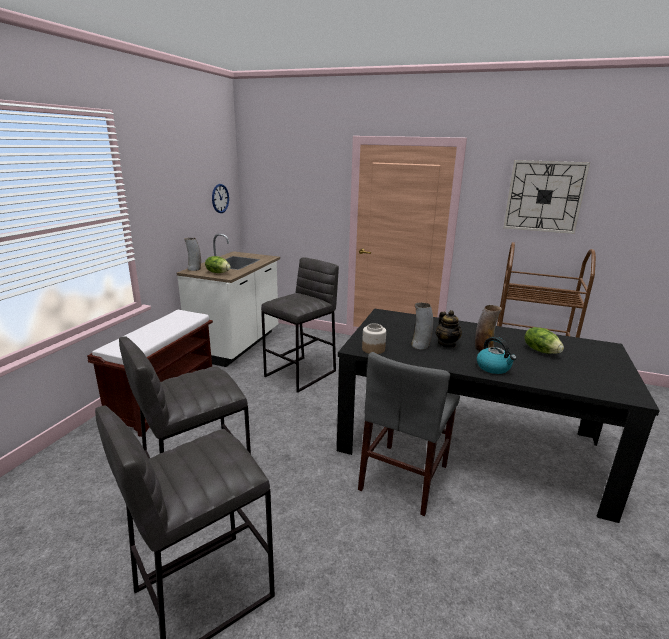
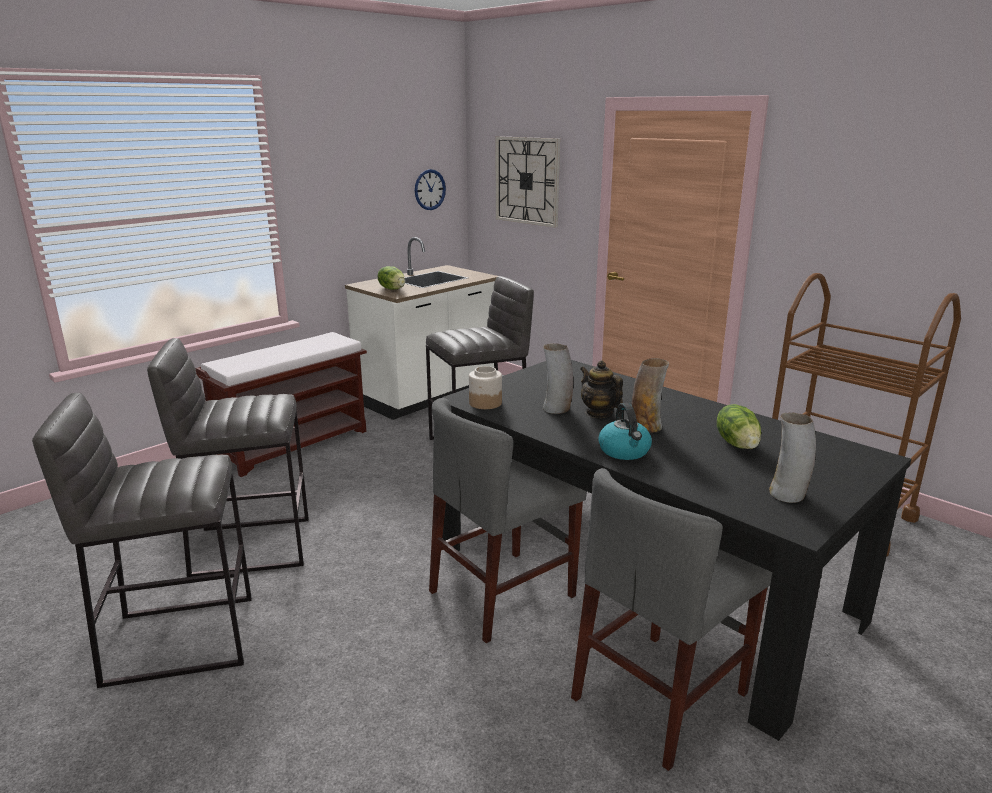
camera: 25 degrees right, 0 degrees up
vase [184,238,201,271] -> vase moved to [769,412,816,503]
teapot [436,310,462,348] -> teapot turned 135 degrees clockwise [580,360,623,418]
wall clock [503,160,590,234] -> wall clock moved to [496,136,560,228]
none -> grey chair [571,468,772,771]

